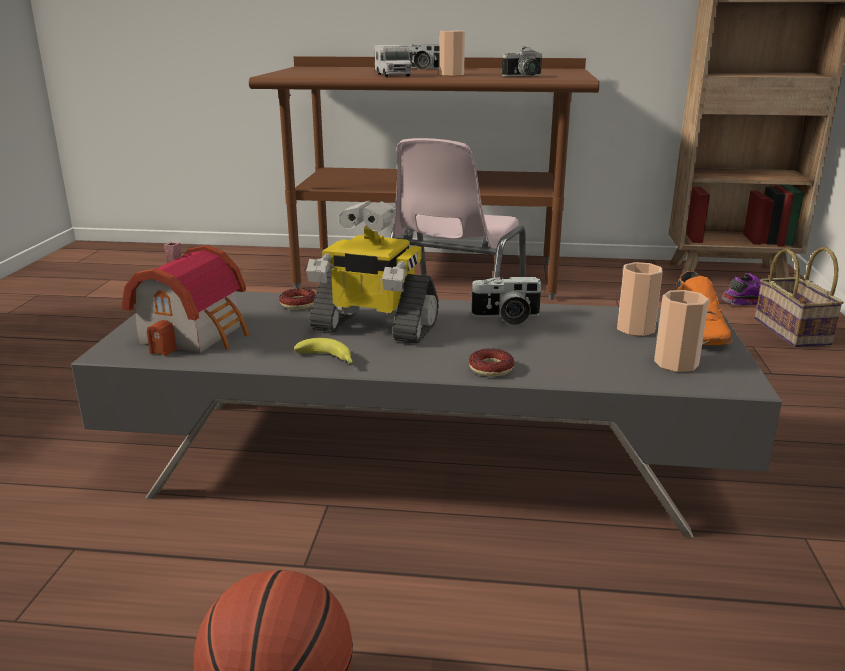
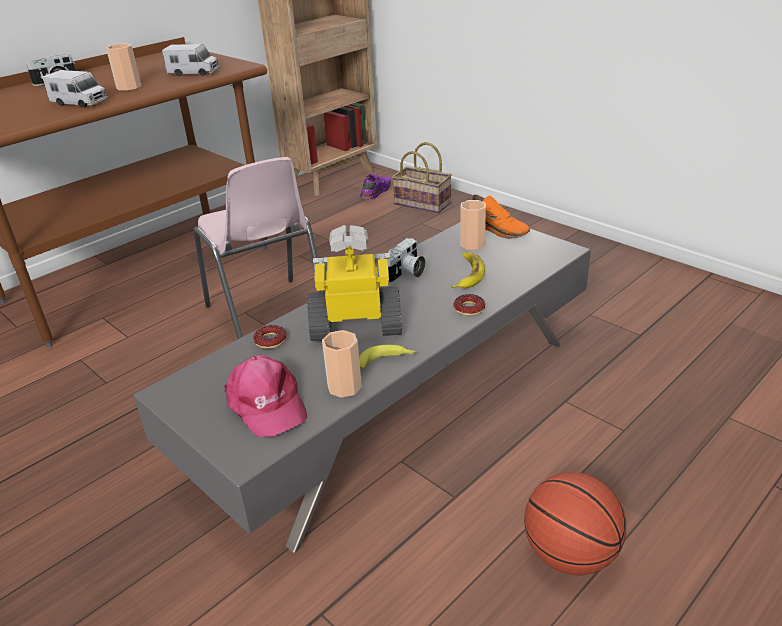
camera: 50 degrees left, 10 degrees up
toy house [122,242,249,356] -> pink cap [224,355,308,437]
toy robot [306,200,439,343] -> toy robot turned 150 degrees counterclockwise [307,225,402,341]
camera [502,46,542,77] -> toy truck [162,44,219,76]
cup [654,290,709,372] -> cup moved to [322,330,362,398]
none -> banana [452,252,485,288]

